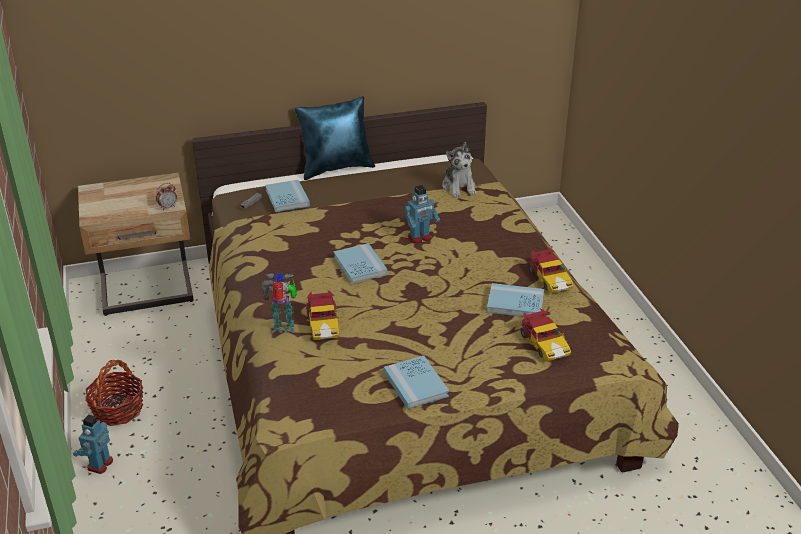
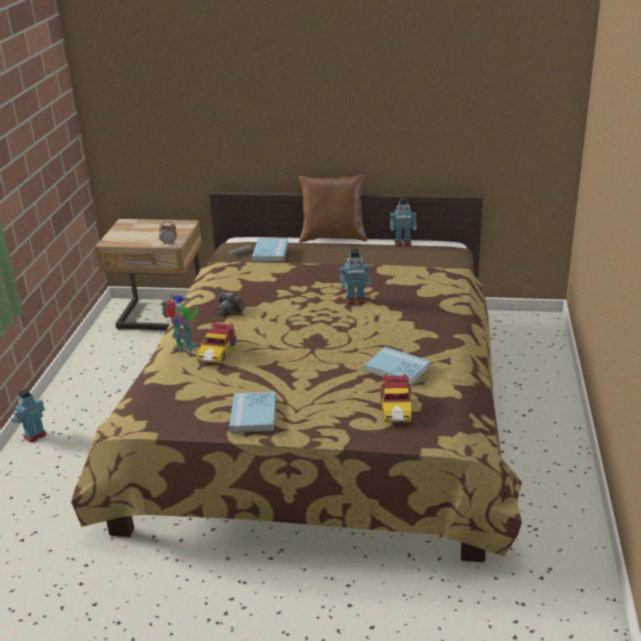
camera: 25 degrees right, 5 degrees down
basket [85,360,143,426] -> none
blue pillow [294,96,375,180] -> brown pillow [299,174,367,243]
blue book [334,243,387,284] -> none
plush toy [442,142,476,197] -> none
toy car [529,247,574,293] -> none
none -> camera [217,292,243,316]
none -> toy robot [390,197,417,246]

